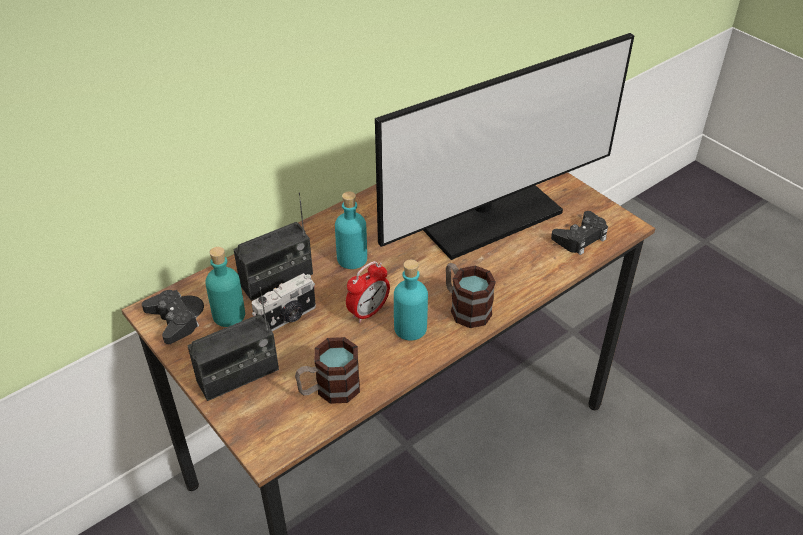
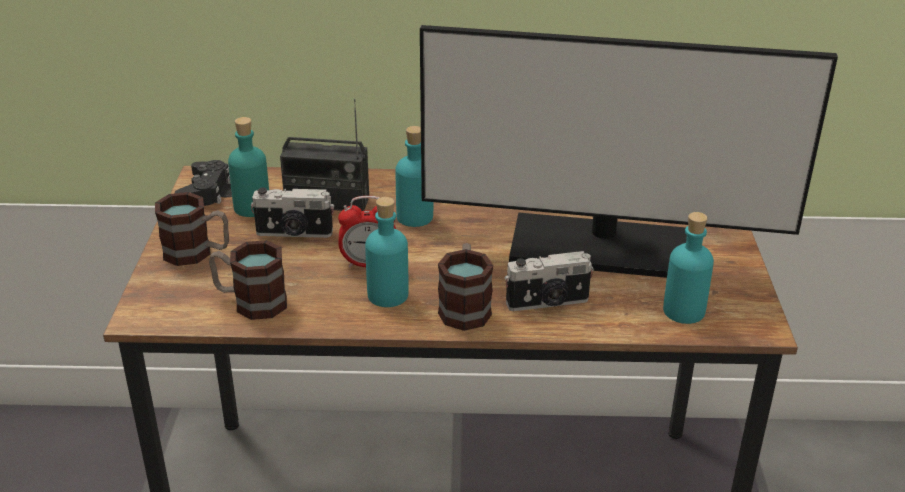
camera: 40 degrees right, 10 degrees down
radio [187,287,279,401] -> mug [155,192,229,266]
black game controller [551,211,608,255] -> turquoise bottle [663,212,714,324]
none -> camera [504,251,594,311]

